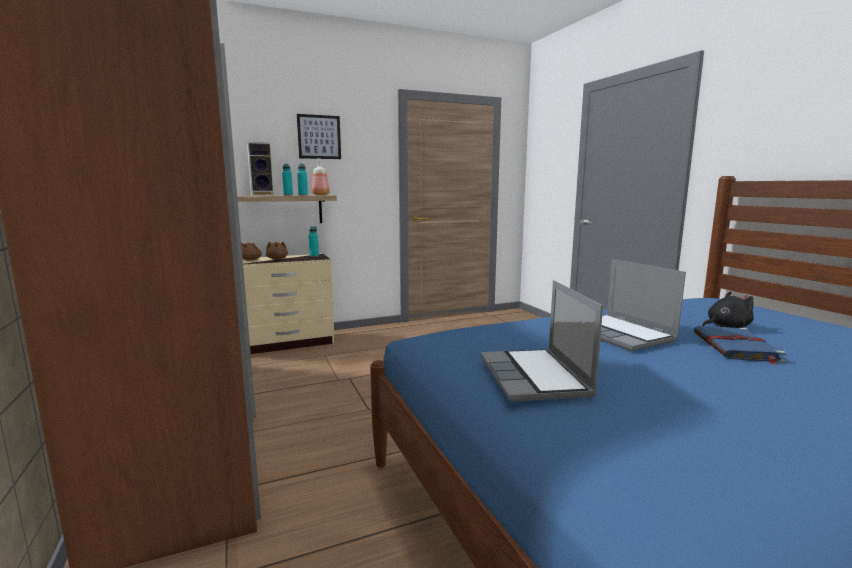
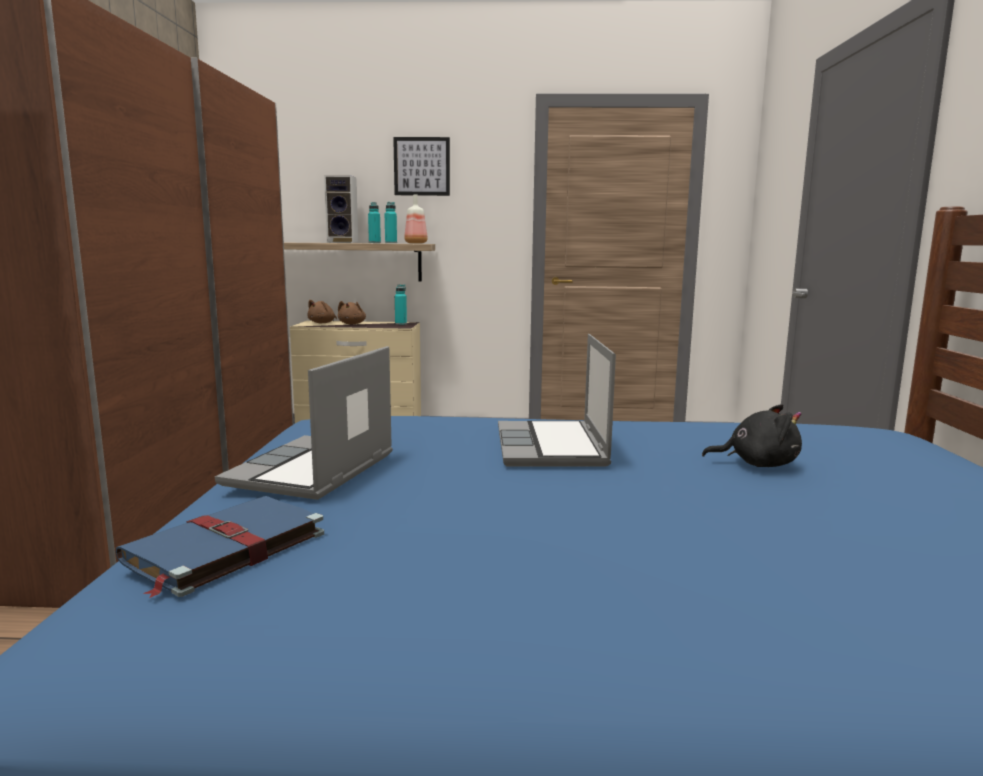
camera: 25 degrees right, 0 degrees up
blue book [694,326,786,365] -> blue book moved to [116,496,324,598]

